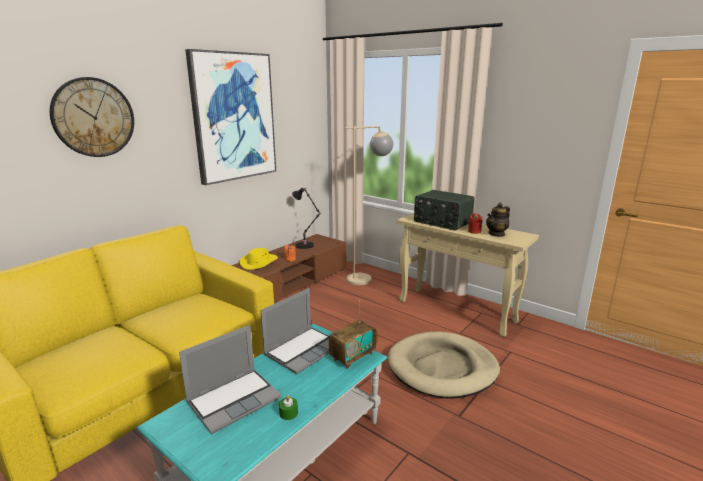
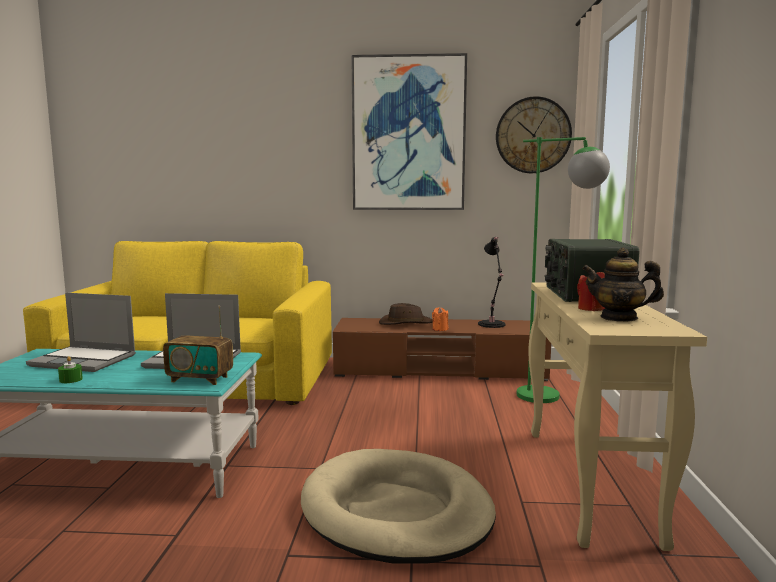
camera: 55 degrees right, 10 degrees down
wall clock [50,77,134,157] -> wall clock moved to [496,96,572,173]
yellow hat [239,248,278,270] -> brown hat [379,303,433,325]
beige floor lamp [345,126,393,285] -> green floor lamp [517,137,610,403]

